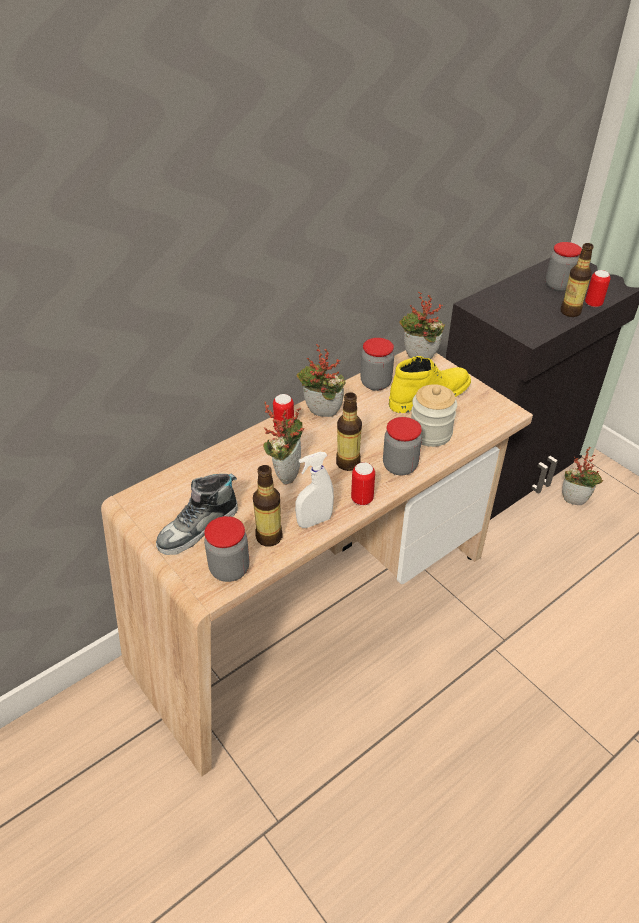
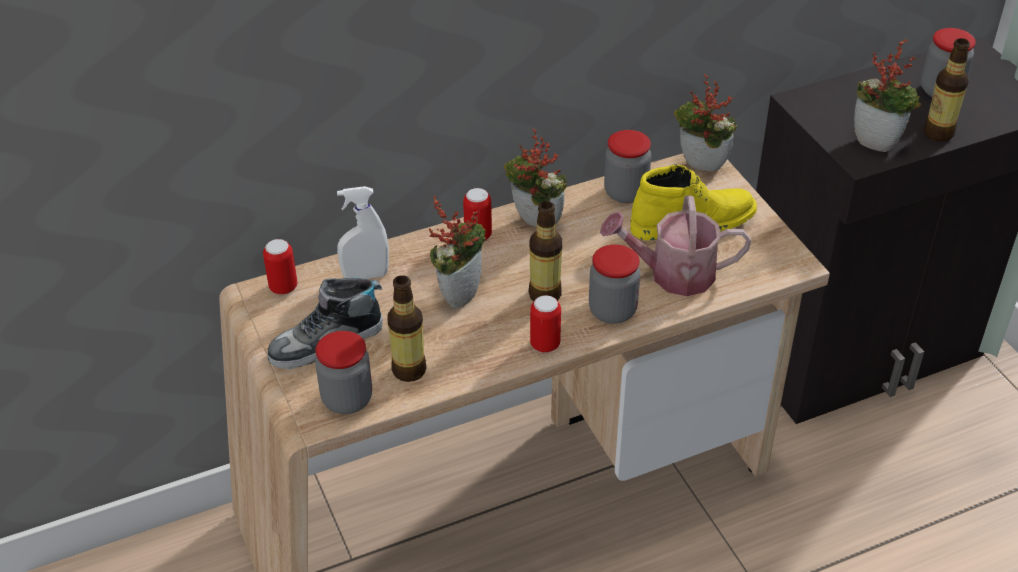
camera: 15 degrees right, 0 degrees up
white spray bottle [295,452,334,528] -> white spray bottle moved to [337,186,389,279]
jar [411,384,457,447] -> watering can [600,195,751,296]
potted plant [562,447,603,505] -> potted plant moved to [854,38,922,152]
can [585,270,610,307] -> can moved to [263,239,297,295]

